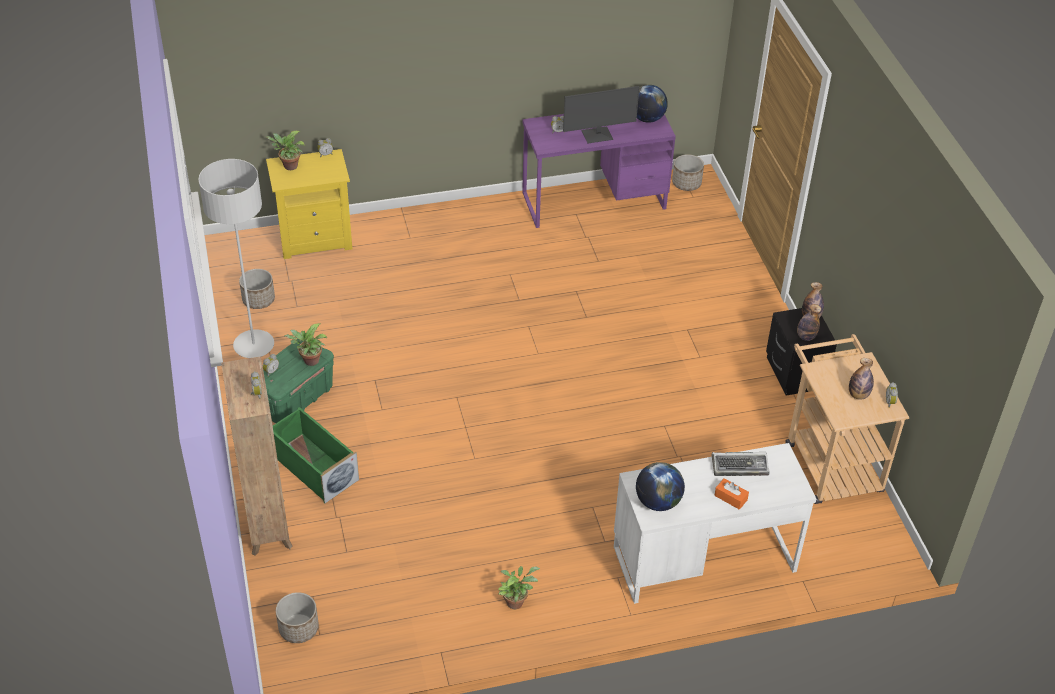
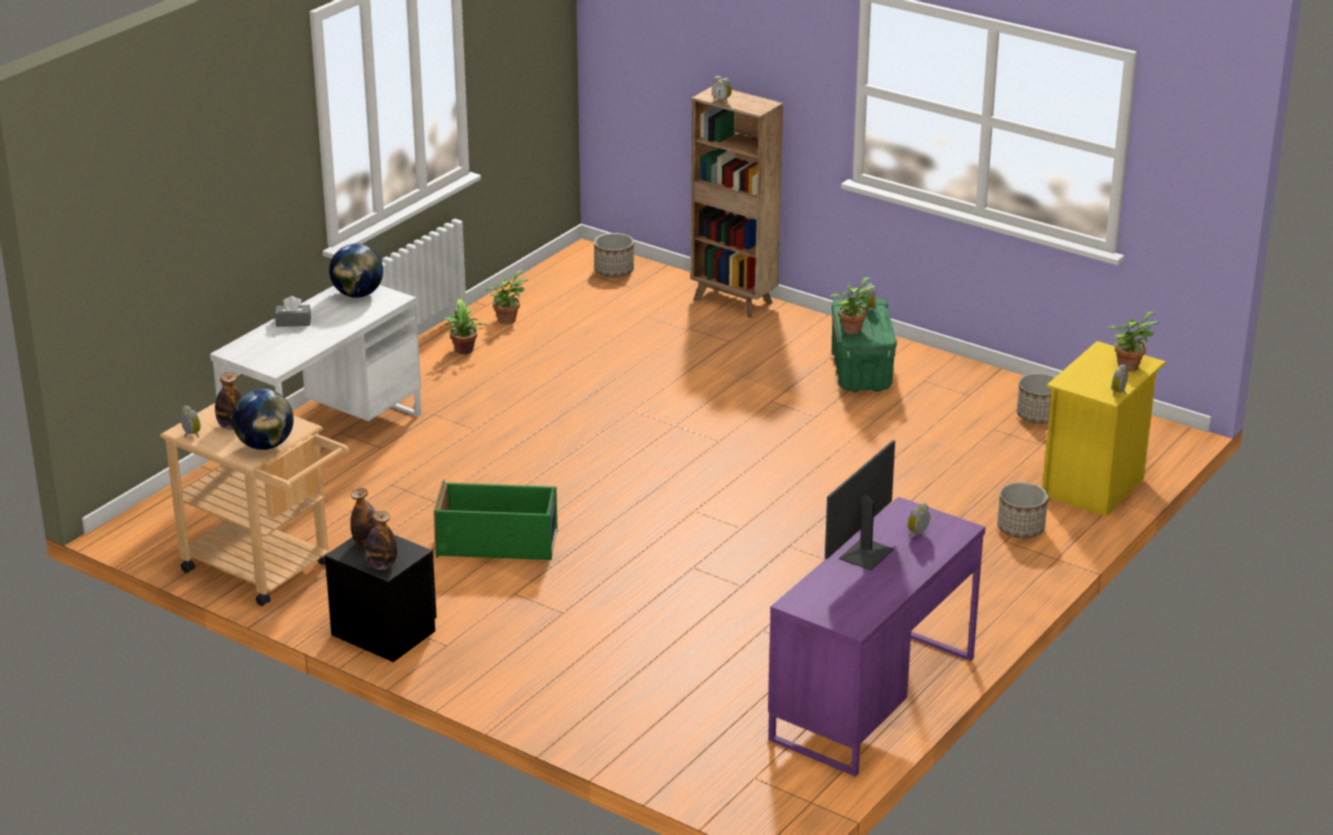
camera: 140 degrees right, 15 degrees down
grey floor lamp [198,159,274,358] -> none
green storage box [273,407,359,504] -> green storage box moved to [434,480,558,560]
globe [637,85,668,123] -> globe moved to [232,389,294,450]
planter [672,154,704,191] -> planter moved to [997,482,1048,538]
keyboard [712,452,770,476] -> none
orange tissue box [714,478,749,510] -> grey tissue box [275,296,311,327]
none -> potted plant [485,270,528,325]

